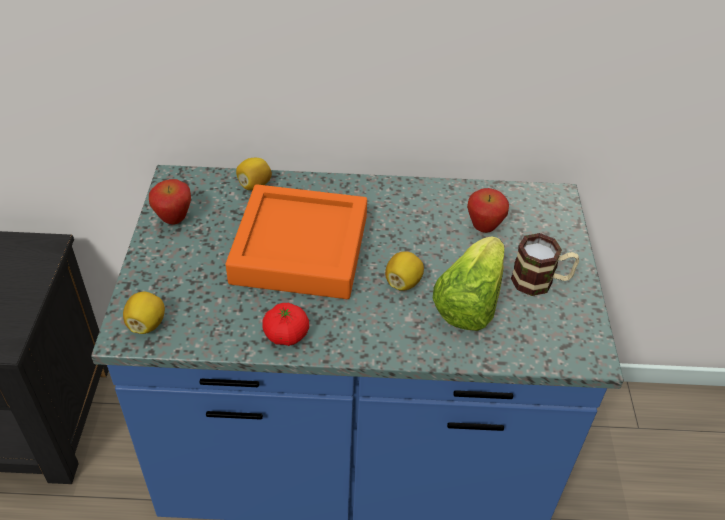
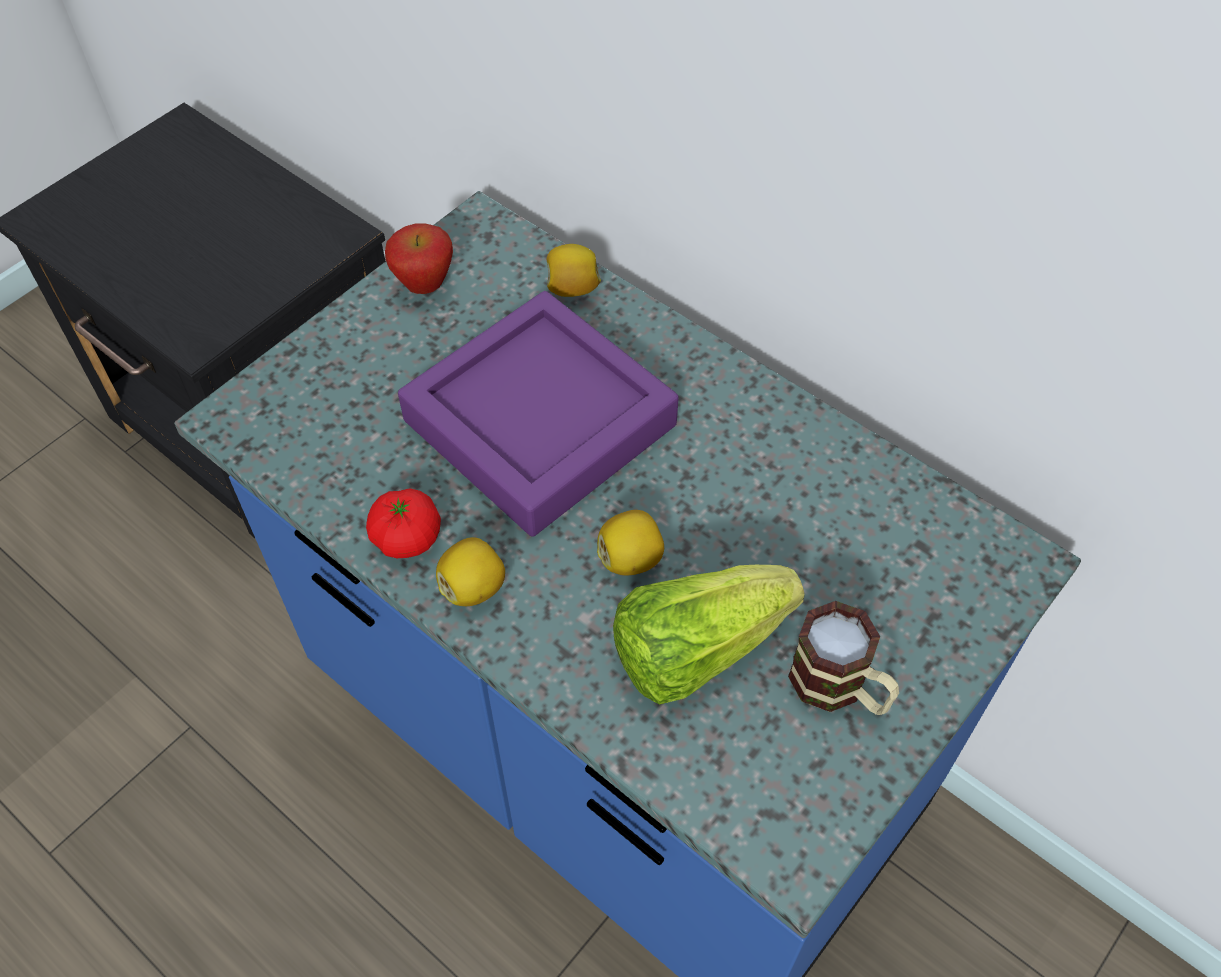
camera: 40 degrees right, 10 degrees up
lemon [123,292,165,334] -> lemon moved to [436,537,505,606]
orange tray [226,184,367,299] -> purple tray [398,291,679,537]
apple [467,188,509,233] -> none

